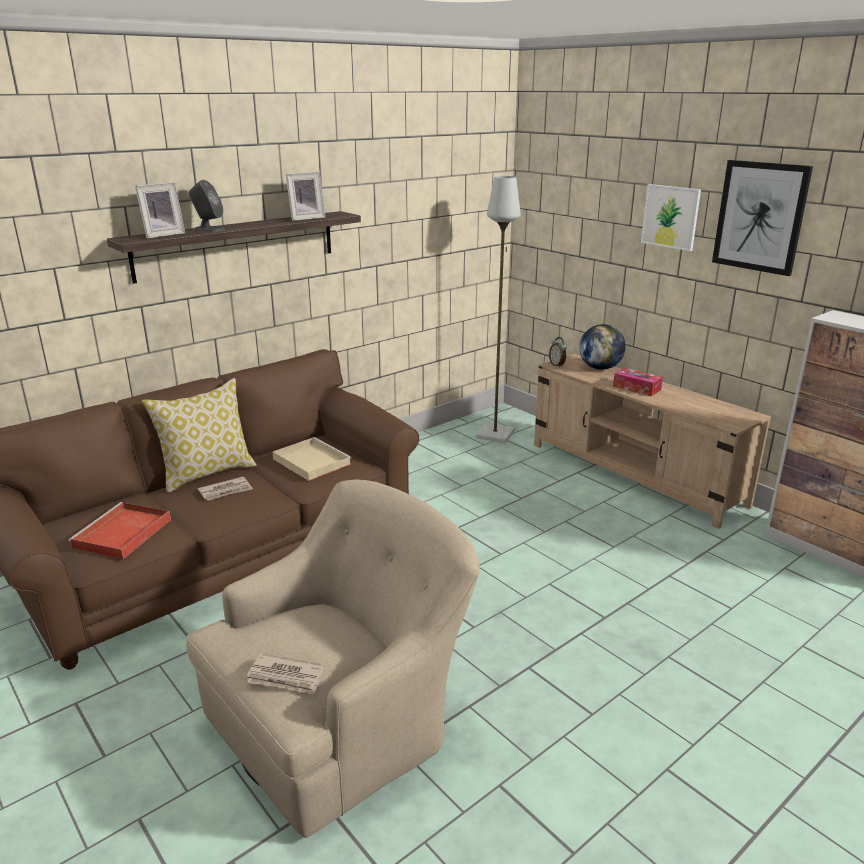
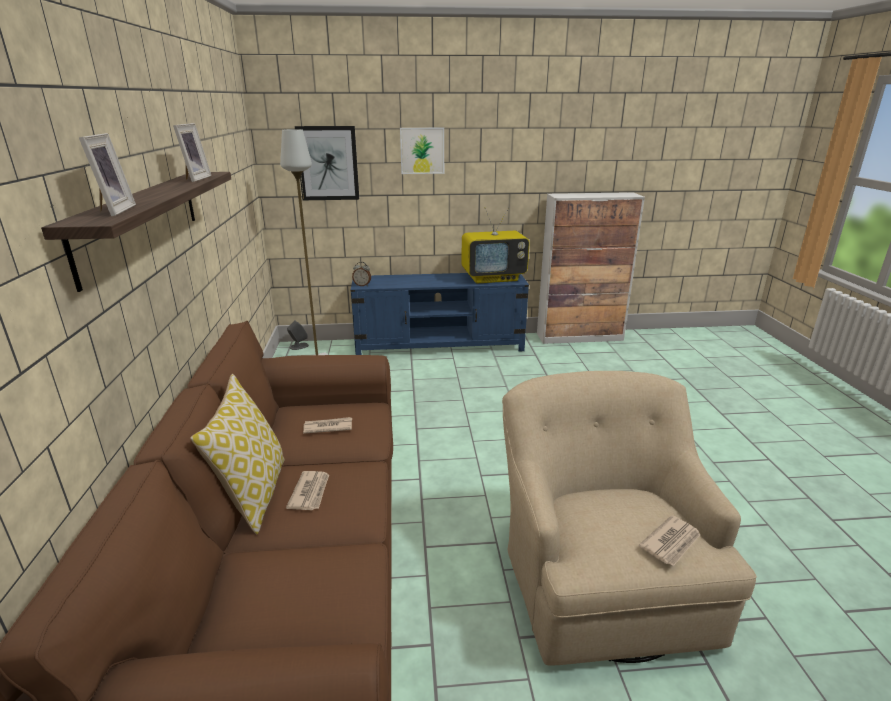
camera: 55 degrees left, 0 degrees up
red tray [69,502,171,559] -> none
grey speaker [189,180,225,232] -> grey speaker moved to [287,321,309,350]
beige tray [273,437,352,481] -> newspaper [303,417,352,434]
beige tv stand [534,354,771,529] -> blue tv stand [350,273,529,355]
globe [579,324,626,370] -> none
tissue box [613,368,663,397] -> none
picture [712,160,813,276] -> picture moved to [295,126,359,200]
none -> television [461,207,530,283]

